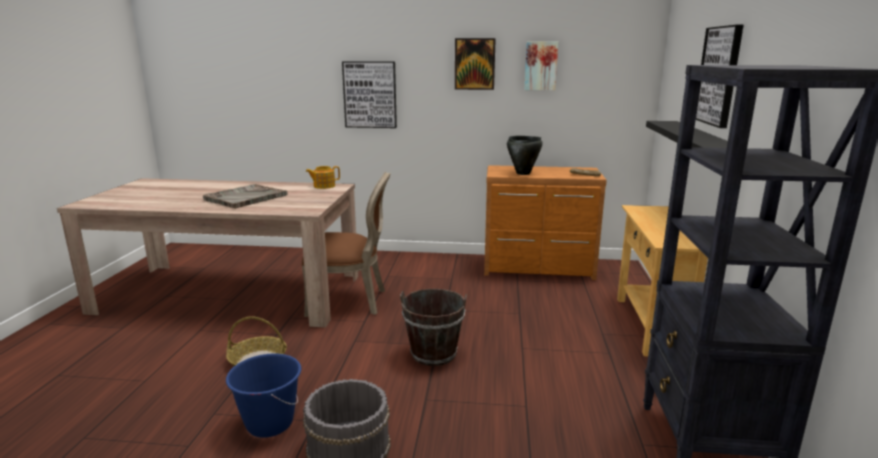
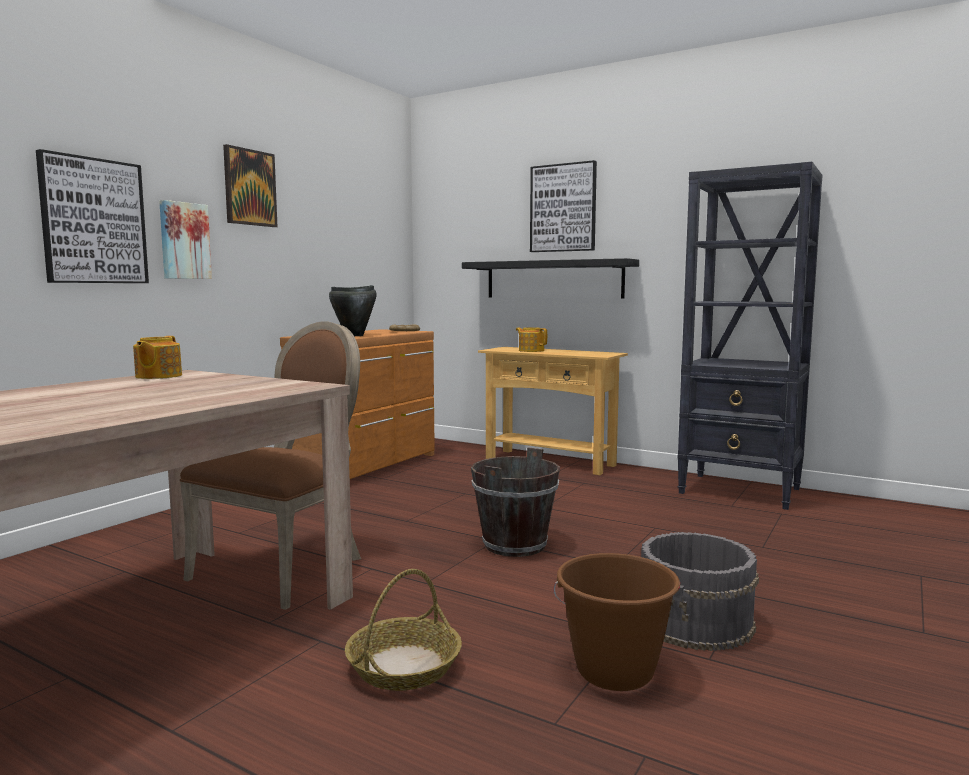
camera: 65 degrees left, 10 degrees down
grey tray [203,184,287,209] -> none
blue bucket [226,354,301,438] -> brown bucket [553,553,680,691]
picture [524,42,558,90] -> picture moved to [159,200,212,279]
none -> teapot [516,327,547,352]

